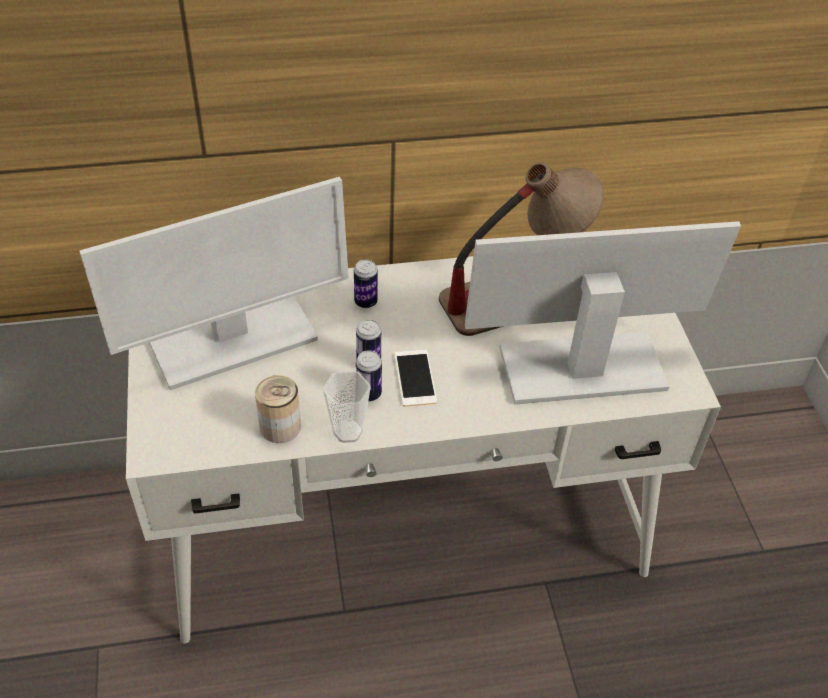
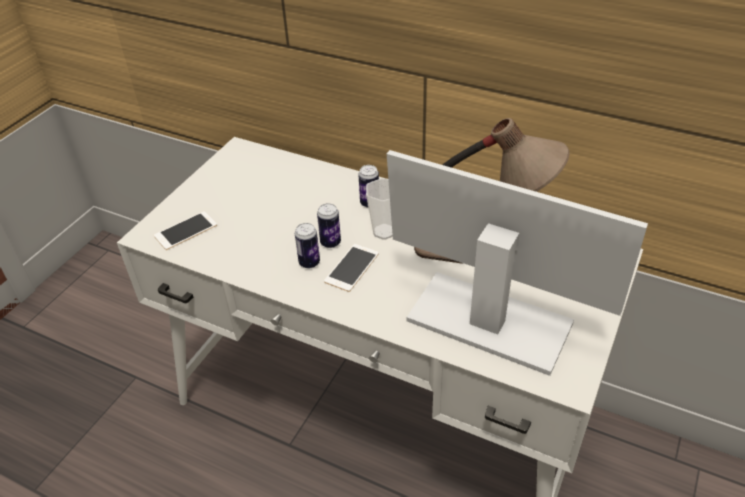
camera: 40 degrees right, 5 degrees down
monitor [79,177,349,390] -> none
can [255,375,301,443] -> none
cup [323,371,371,443] -> cup moved to [366,178,393,240]
none -> phone [154,211,217,250]

